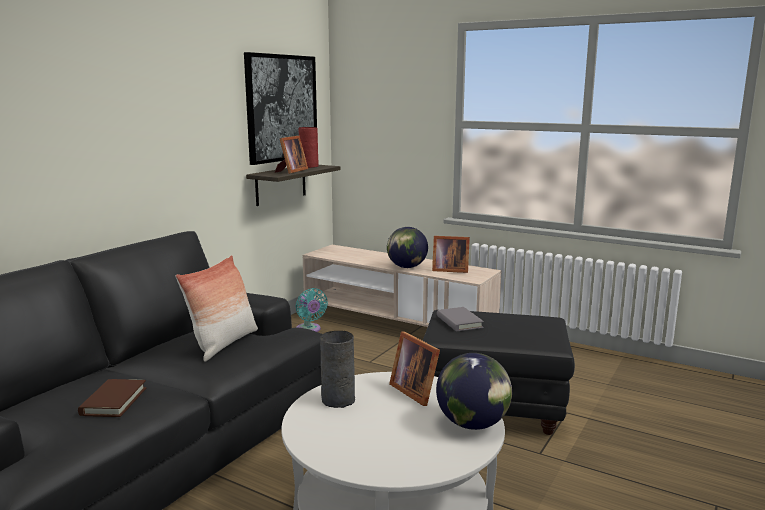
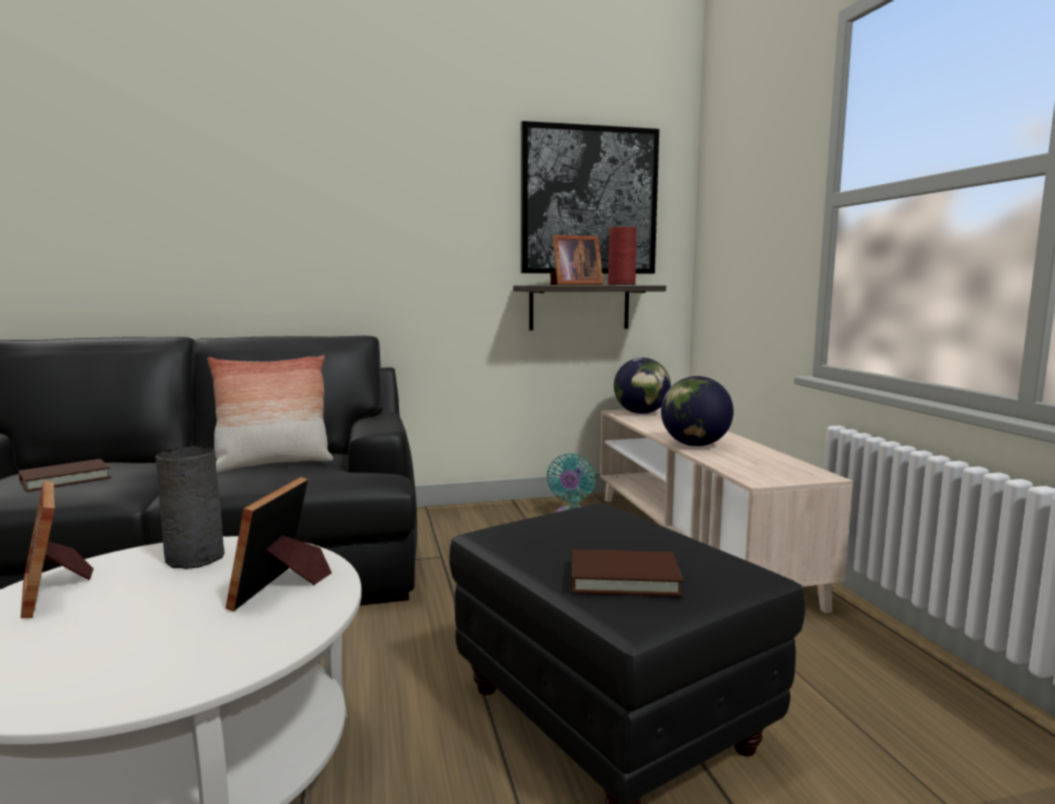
camera: 45 degrees right, 5 degrees down
picture frame [432,236,470,273] -> picture frame moved to [21,481,94,618]
globe [436,353,512,430] -> globe moved to [614,358,671,414]
grey book [437,307,484,331] -> none
none -> brown book [572,549,683,597]

